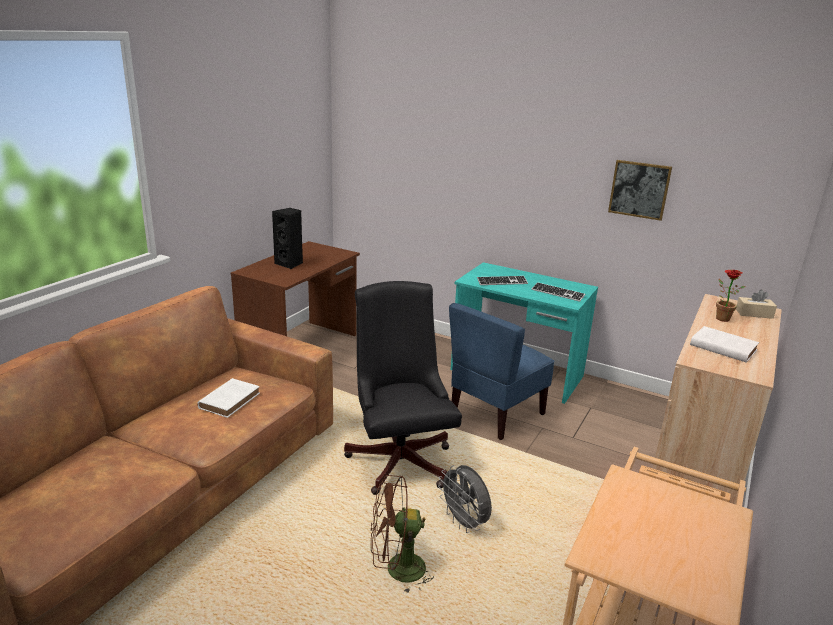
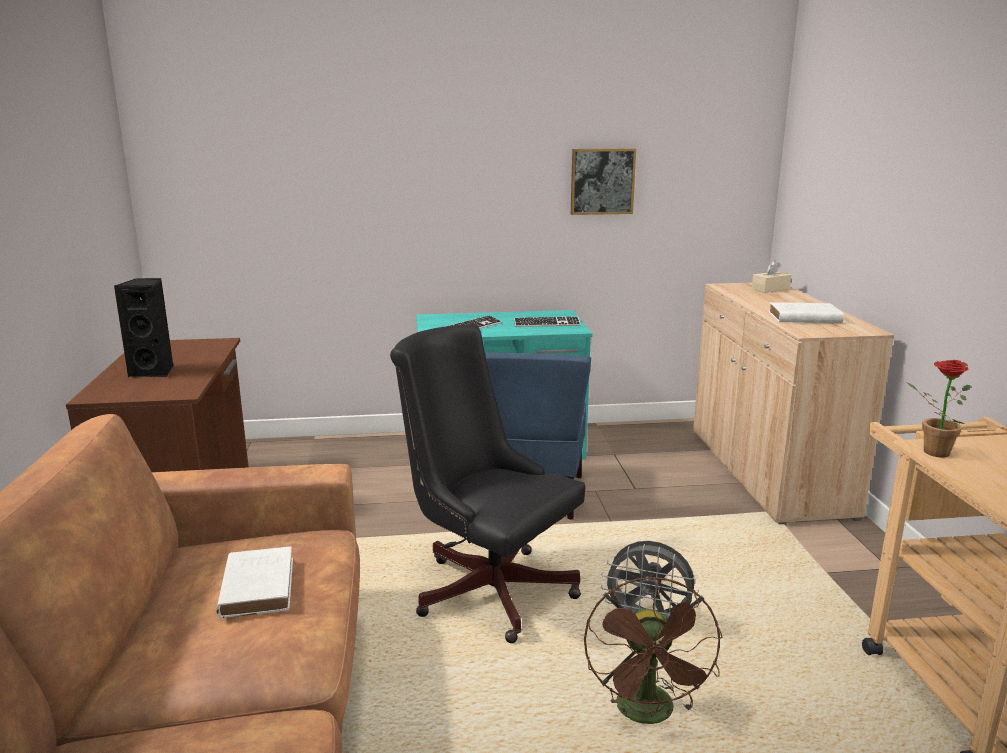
camera: 35 degrees left, 5 degrees down
brown fan [371,475,434,594] -> brown fan turned 45 degrees counterclockwise [584,576,722,724]
potted plant [716,270,745,322] -> potted plant moved to [907,360,970,457]

